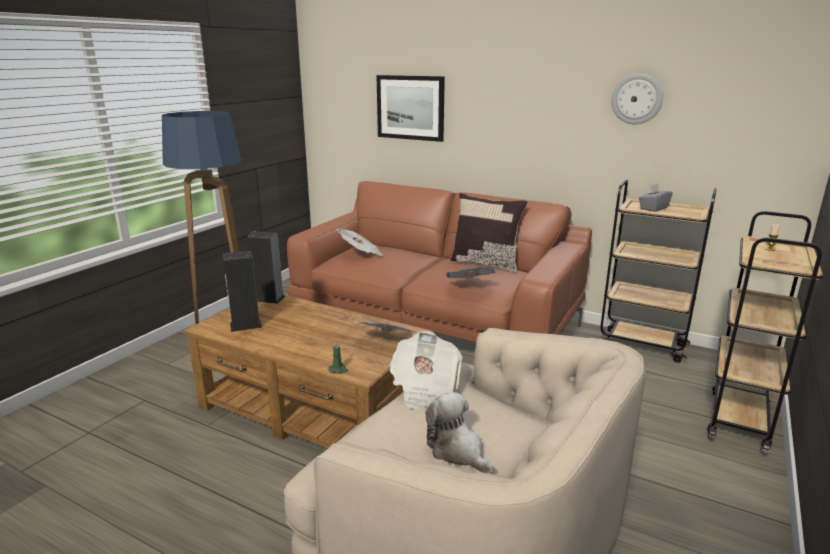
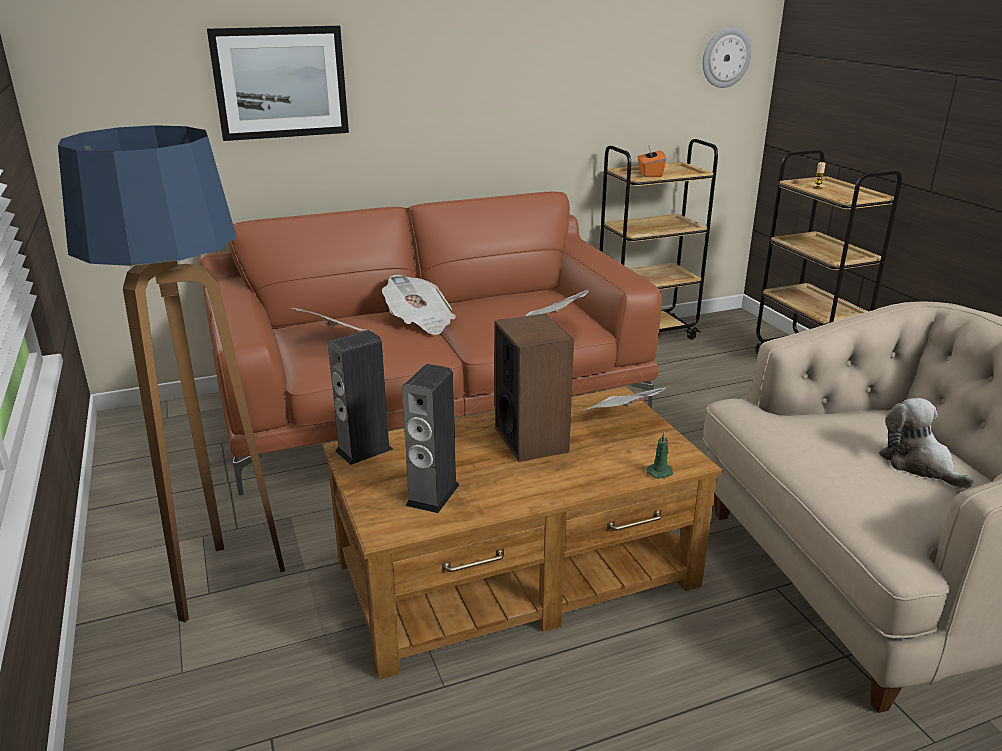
camera: 50 degrees left, 5 degrees up
newspaper [389,331,463,409] -> newspaper moved to [382,275,456,335]
plush toy [425,392,494,474] -> plush toy turned 60 degrees clockwise [879,398,974,489]
pillow [450,193,527,273] -> none
wall clock [612,74,663,124] -> wall clock moved to [703,28,751,88]
grey tissue box [639,184,673,212] -> orange tissue box [638,145,666,177]
none -> speaker [495,313,574,462]

